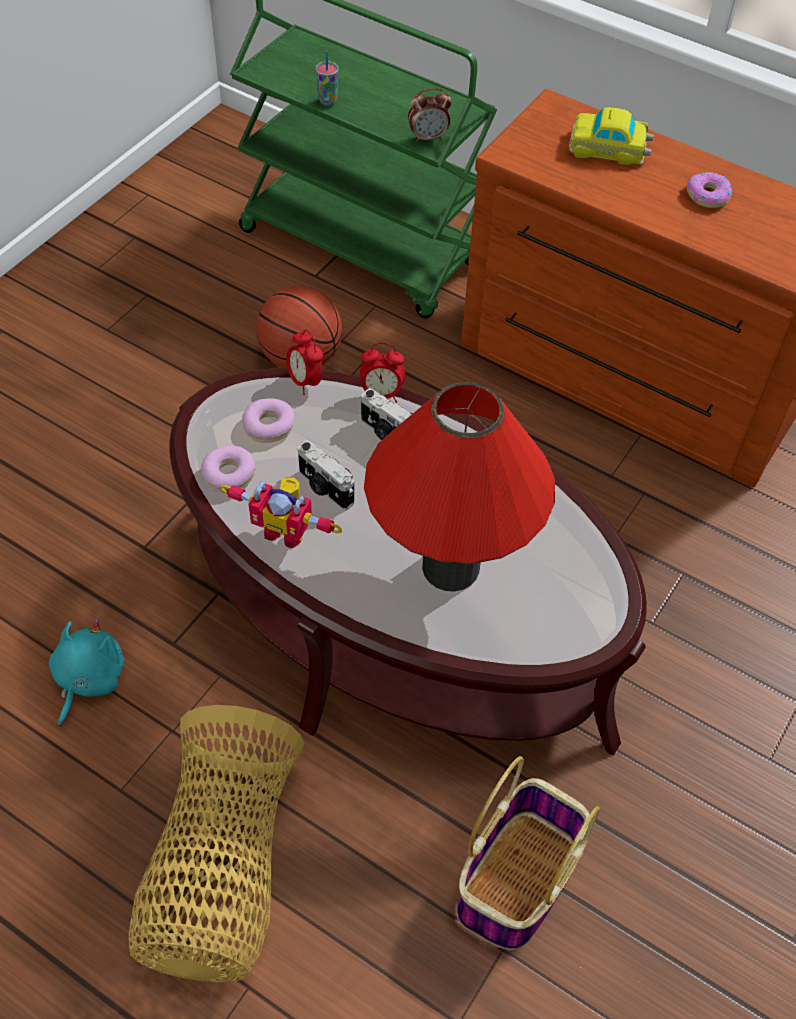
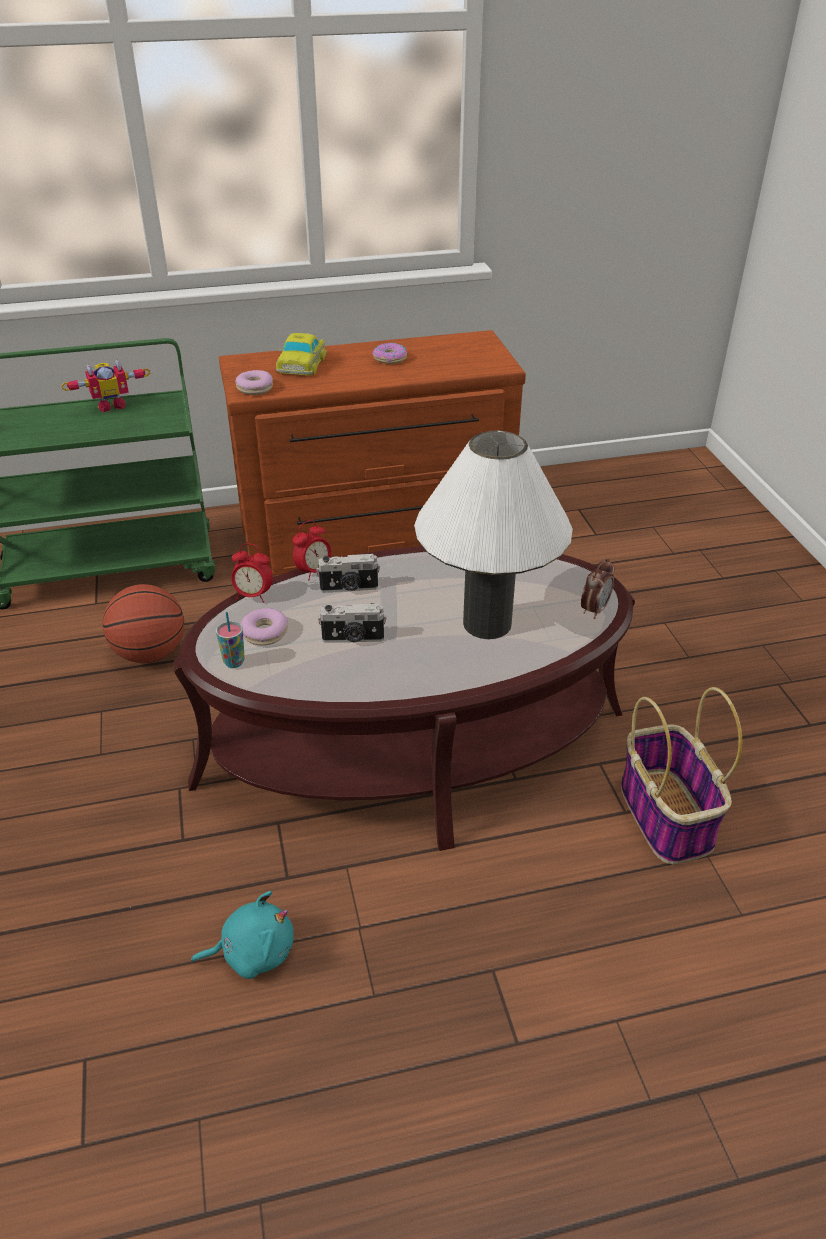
camera: 45 degrees left, 15 degrees down
turquoise plush toy [49,619,124,726] -> turquoise plush toy turned 105 degrees clockwise [191,891,294,979]
basket [129,705,304,982] -> none
donut [201,446,255,493] -> donut moved to [235,370,273,395]
toy robot [220,477,342,548] -> toy robot moved to [61,359,150,412]
cup [316,51,339,106] -> cup moved to [216,612,245,668]
red table lamp [364,382,555,592] -> white table lamp [414,430,573,639]
alarm clock [408,88,451,142] -> alarm clock moved to [581,558,614,619]
toy car [569,107,654,165] -> toy car turned 45 degrees counterclockwise [276,333,327,376]

